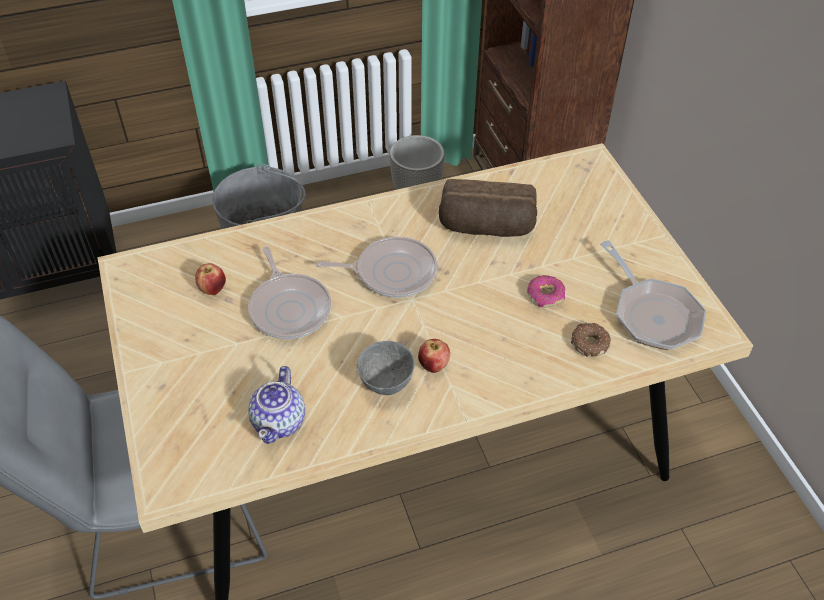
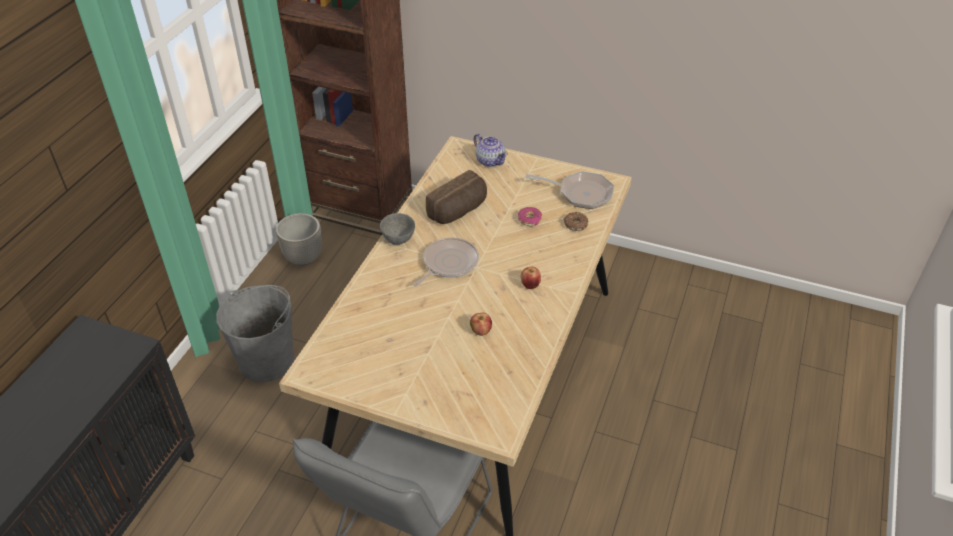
camera: 50 degrees left, 5 degrees down
apple [195,263,226,295] -> apple moved to [470,313,492,336]
frying pan [248,246,331,339] -> none
teapot [248,366,305,444] -> teapot moved to [474,134,508,167]
grey bowl [357,341,415,395] -> grey bowl moved to [380,213,415,245]

